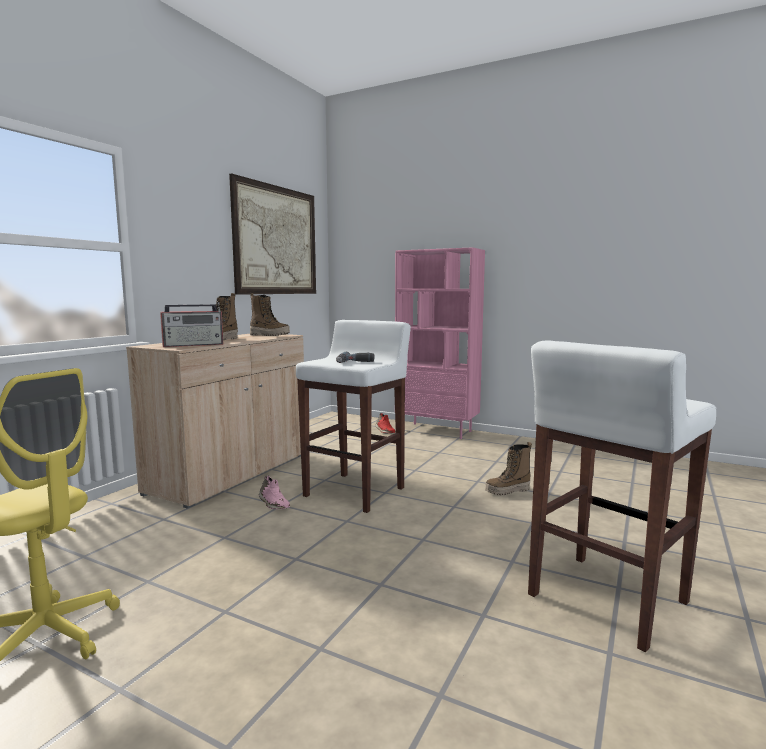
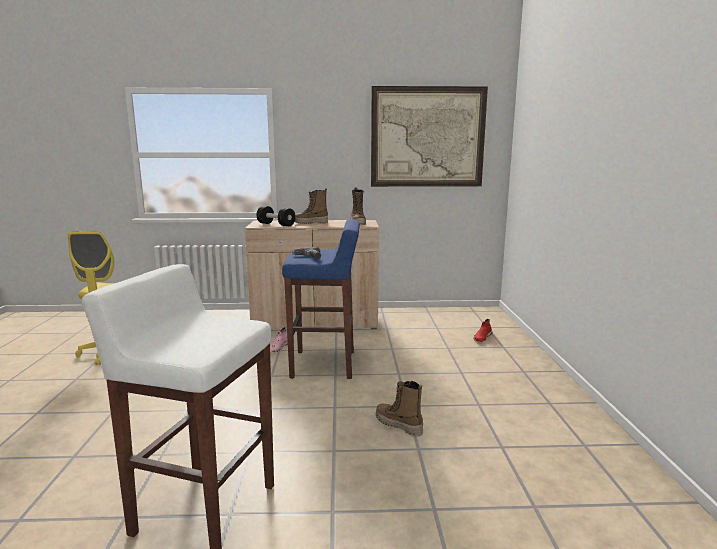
camera: 60 degrees right, 5 degrees up
radio [160,302,224,347] -> black dumbbell [256,206,295,226]
white stool [296,320,411,513] -> blue stool [282,219,360,379]
pink bookcase [395,247,485,439] -> none

